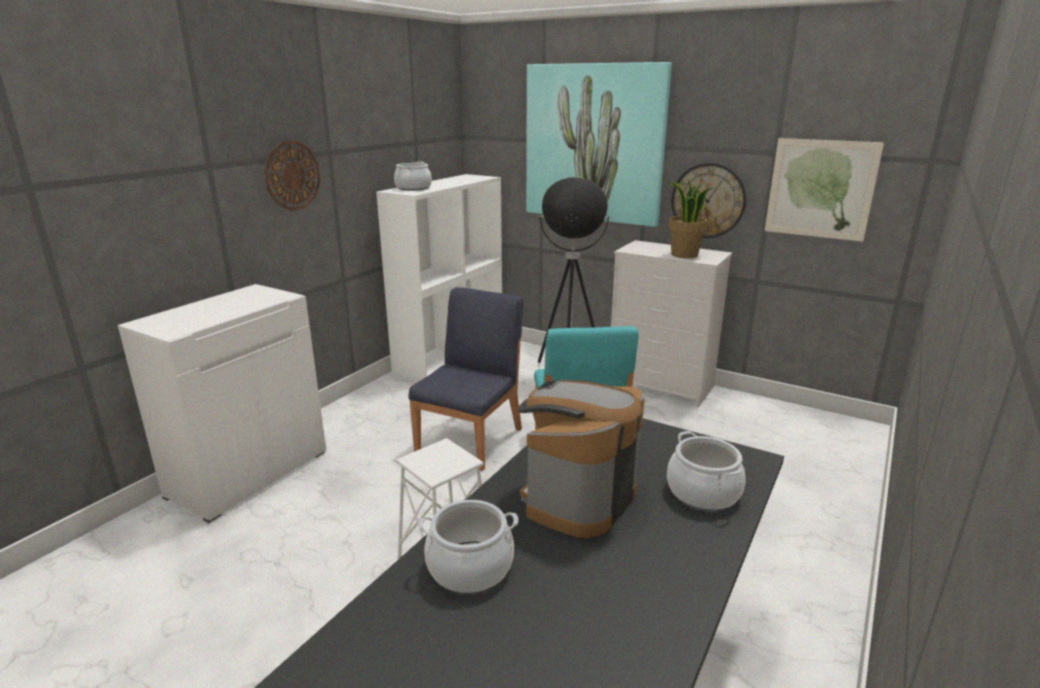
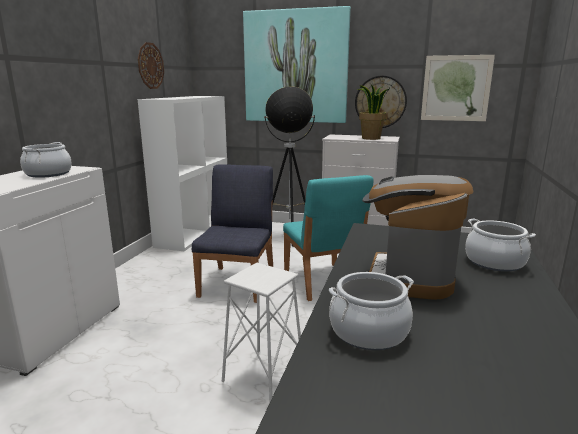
camera: 15 degrees left, 5 degrees down
wall clock [264,141,320,211] -> wall clock moved to [138,42,164,89]
cooking pot [394,161,432,191] -> cooking pot moved to [20,142,72,178]

